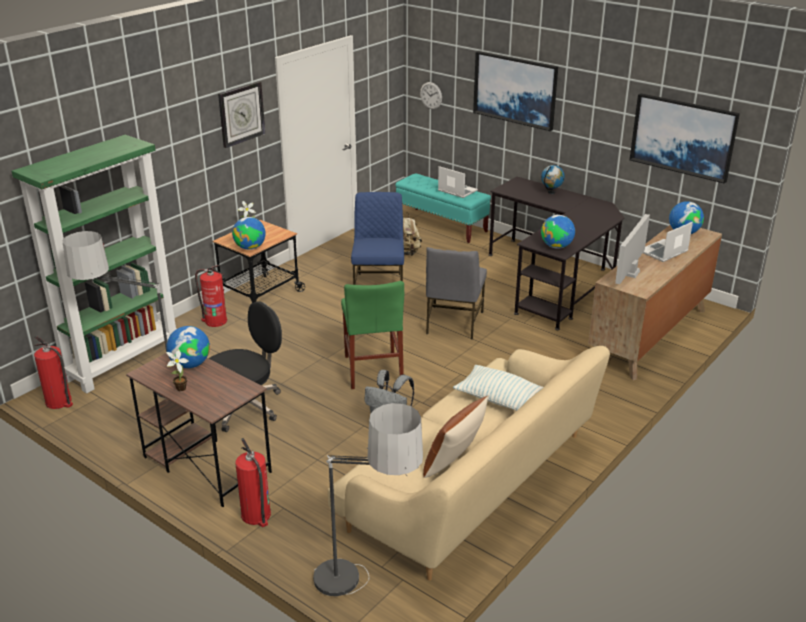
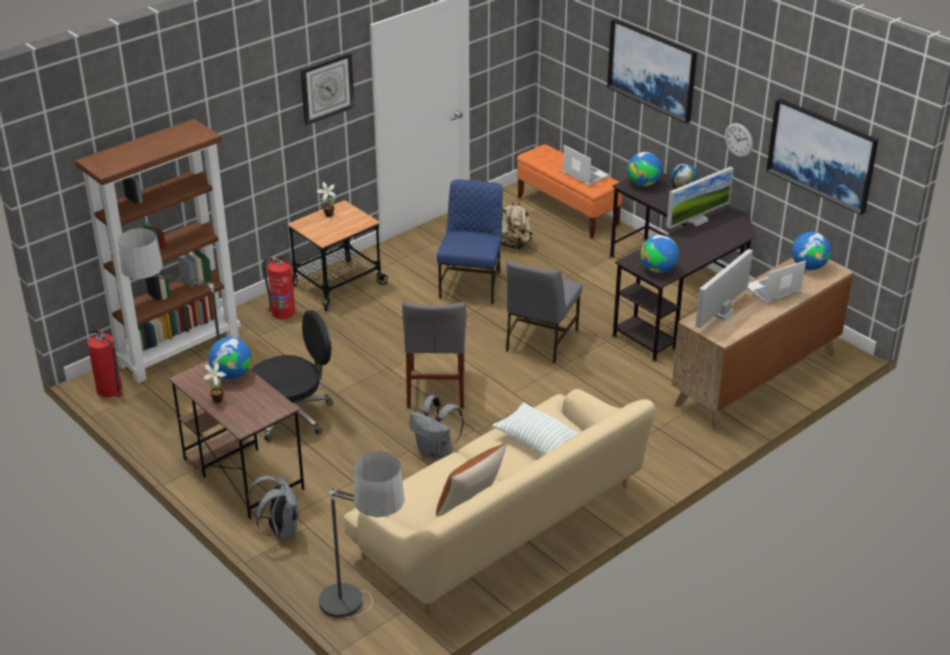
camera: 10 degrees right, 5 degrees up
green bookcase [12,135,177,393] -> brown bookcase [75,119,241,383]
globe [232,217,266,250] -> globe moved to [627,152,662,186]
fire extinguisher [235,438,271,527] -> grey backpack [247,475,300,541]
green chair [341,281,404,389] -> grey chair [402,301,467,409]
turquoise bench [396,173,491,243] -> orange bench [517,144,622,238]
wall clock [420,82,442,109] -> wall clock moved to [725,123,753,158]
none -> monitor [666,167,734,229]

